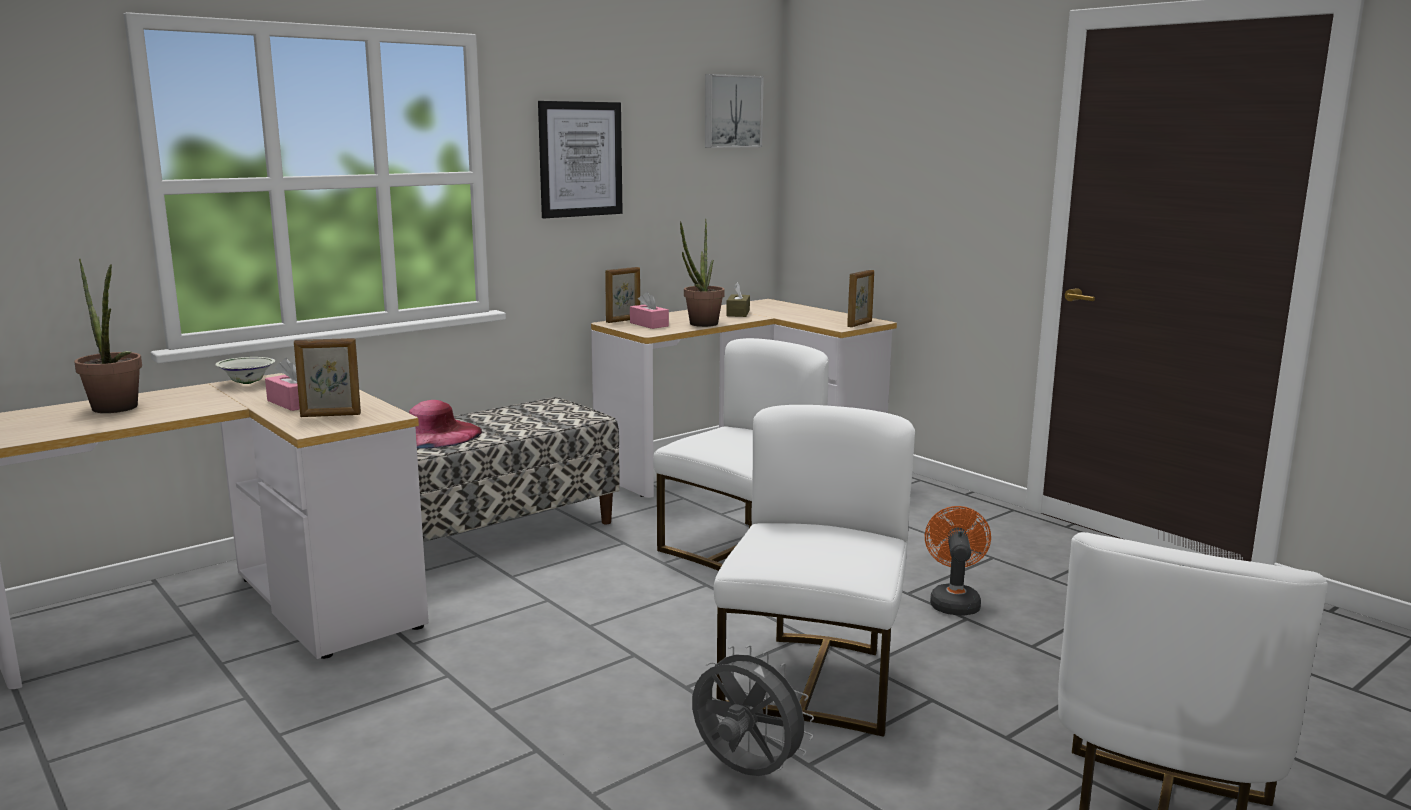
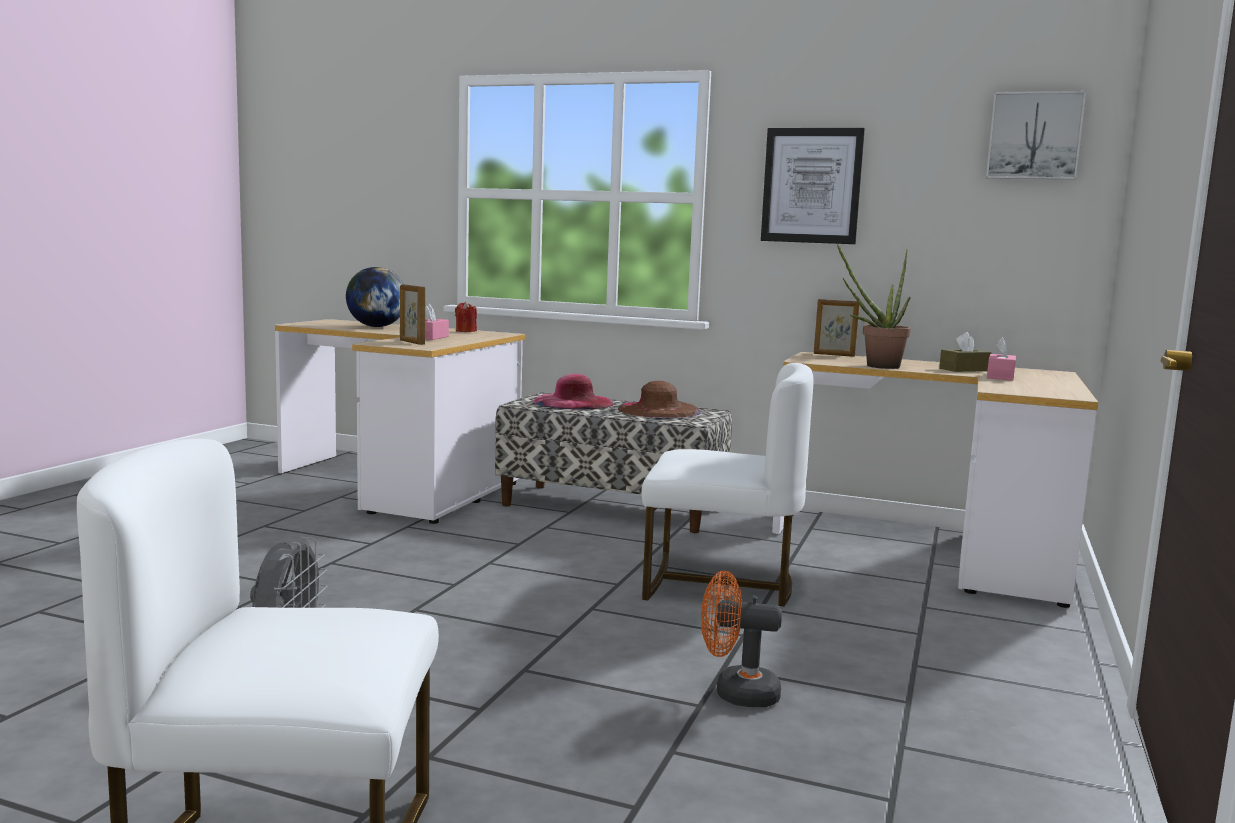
camera: 60 degrees right, 5 degrees down
potted plant [74,259,142,413] -> globe [346,267,404,327]
white bowl [215,357,275,384] -> red candle [455,301,477,332]
pink tissue box [630,292,669,329] -> pink tissue box moved to [987,337,1016,381]
white chair [714,405,915,737] -> none
picture frame [847,270,874,327] -> none
orange fan [925,506,991,616] -> orange fan turned 150 degrees counterclockwise [701,571,782,707]
none -> brown hat [618,381,700,418]

